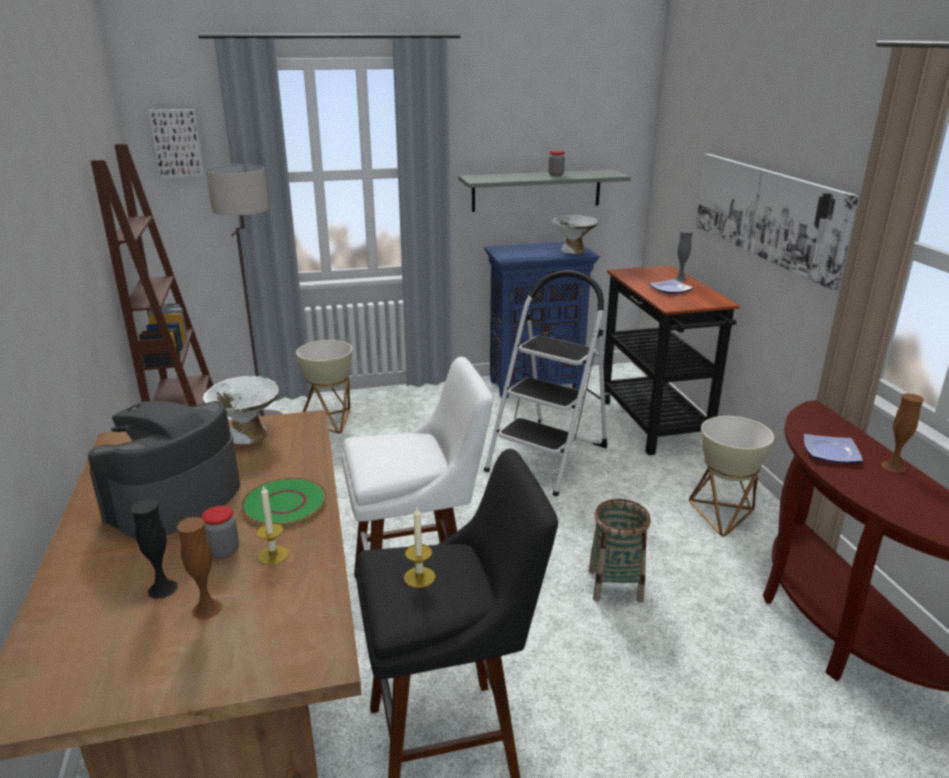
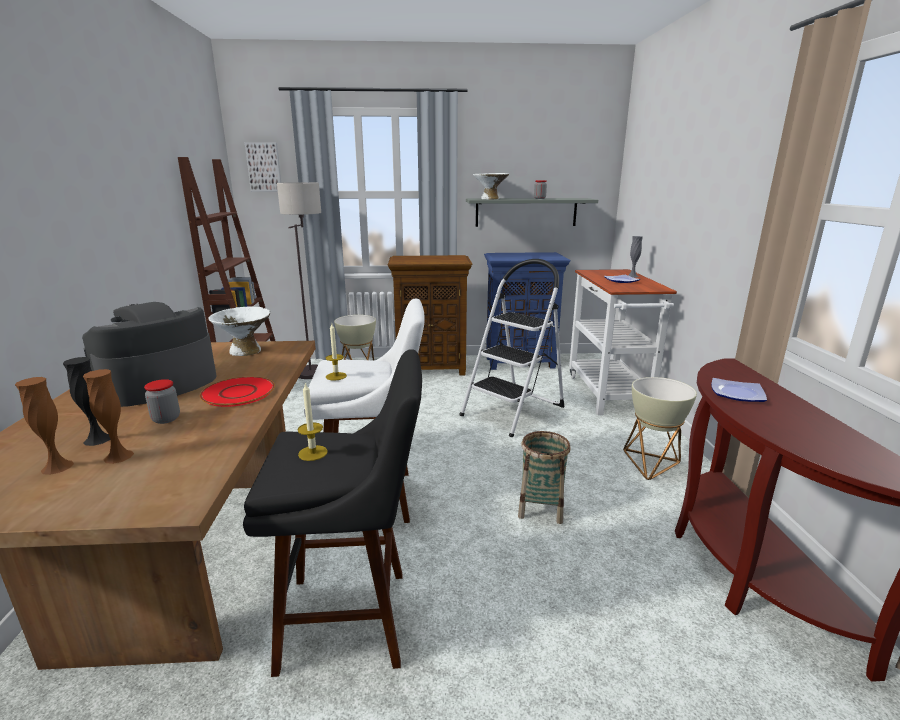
camera: 10 degrees right, 5 degrees down
green plate [241,478,327,526] -> red plate [200,377,275,407]
candle [256,485,289,565] -> candle moved to [326,324,347,381]
white bowl [552,215,598,254] -> white bowl moved to [473,173,509,199]
black cart [603,265,739,455] -> white cart [569,269,677,415]
picture [696,154,859,291] -> none
brown vase [881,393,924,473] -> brown vase moved to [15,377,74,475]
none -> brown cabinet [388,255,472,375]

